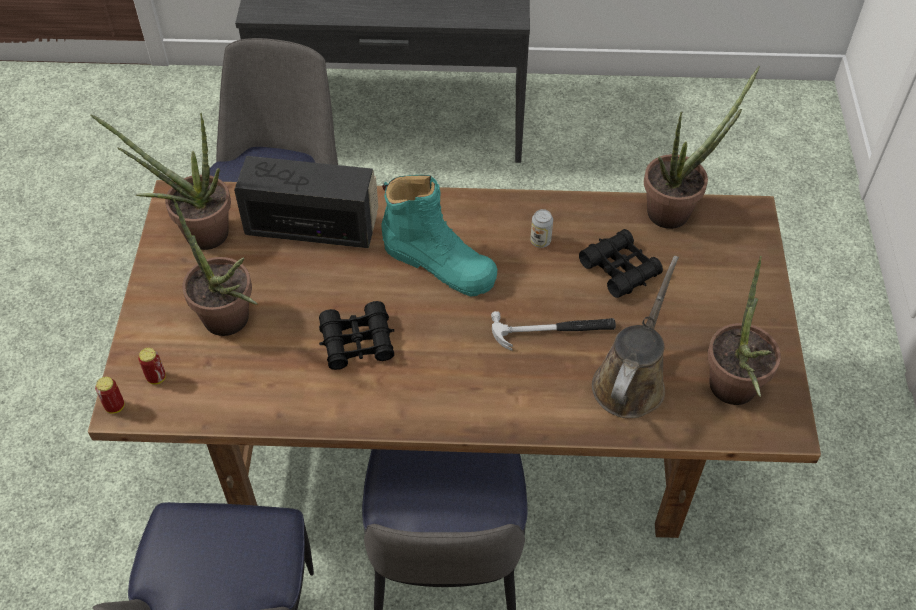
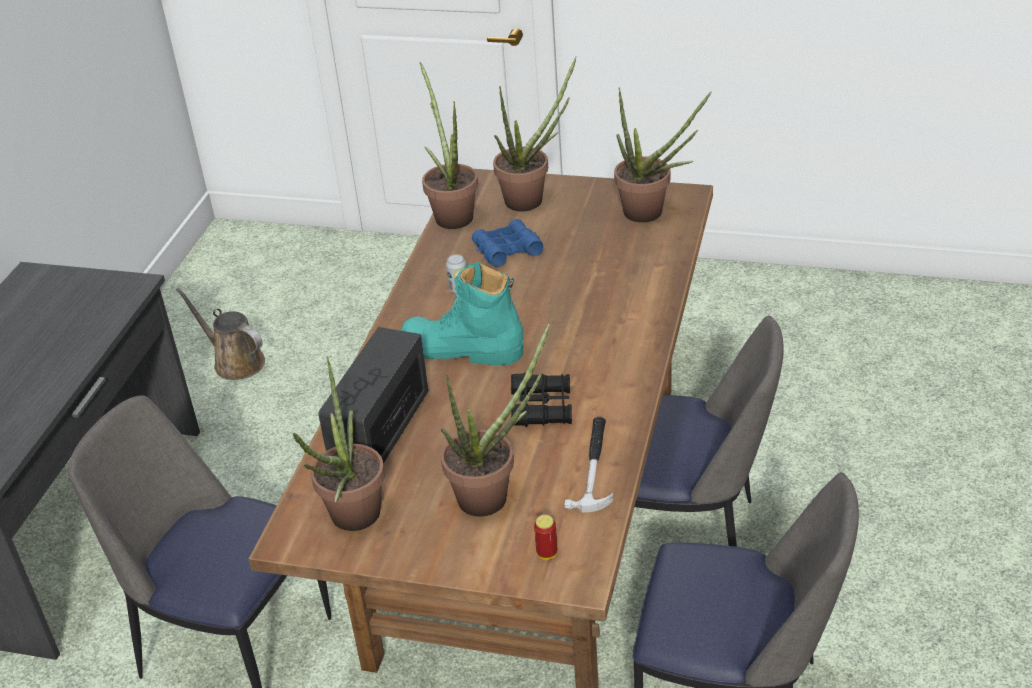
camera: 75 degrees left, 15 degrees down
can [95,377,125,414] -> none
turquoise boot [381,175,497,297] -> turquoise boot turned 120 degrees counterclockwise [401,262,524,366]
hammer [491,311,616,351] -> hammer moved to [565,417,614,512]
black binoculars [579,229,663,298] -> blue binoculars [472,219,544,267]
brown watering can [592,256,679,418] -> brown watering can moved to [176,288,265,380]
none -> potted plant [493,56,576,211]

